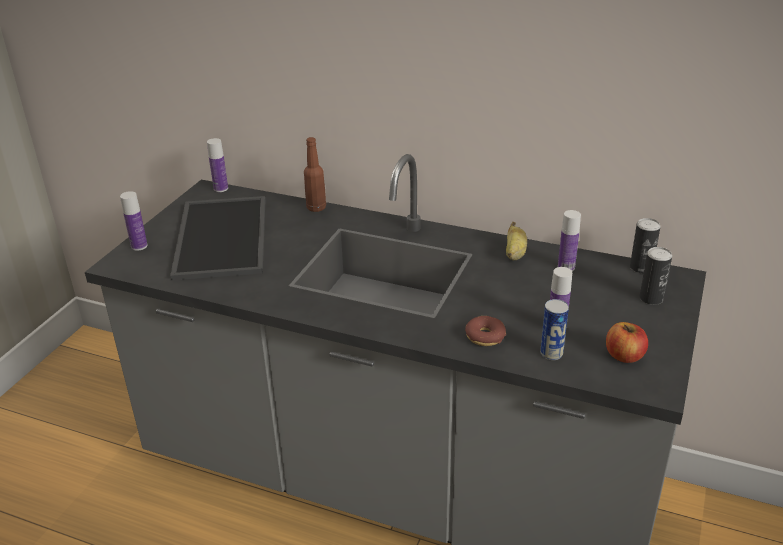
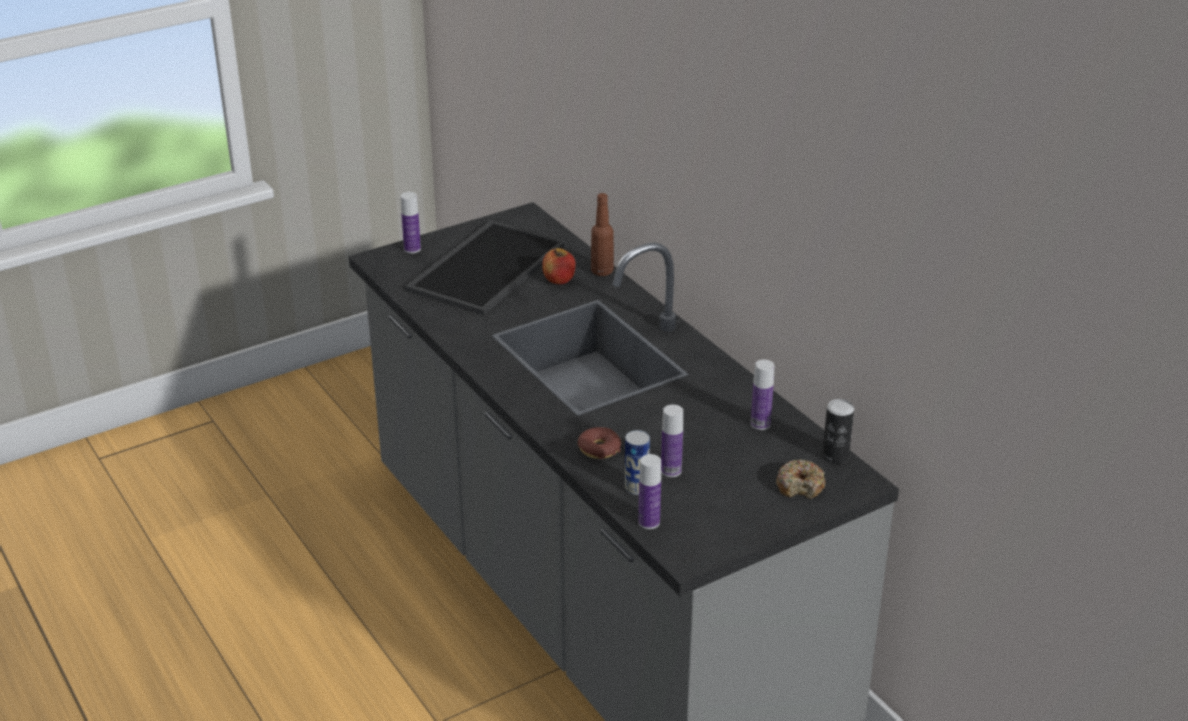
camera: 35 degrees right, 0 degrees up
bottle [207,138,228,192] -> bottle moved to [638,454,661,529]
banana [506,222,527,260] -> none
apple [606,322,648,363] -> apple moved to [542,248,576,284]
can [639,247,672,305] -> donut [776,460,825,499]

